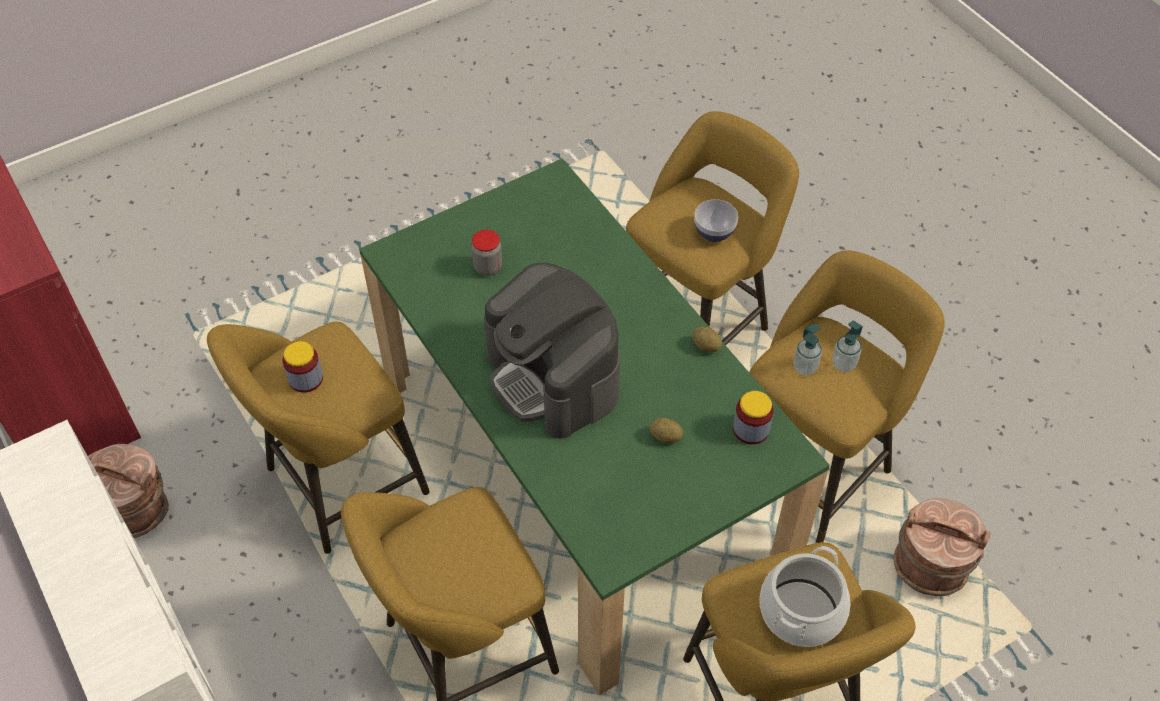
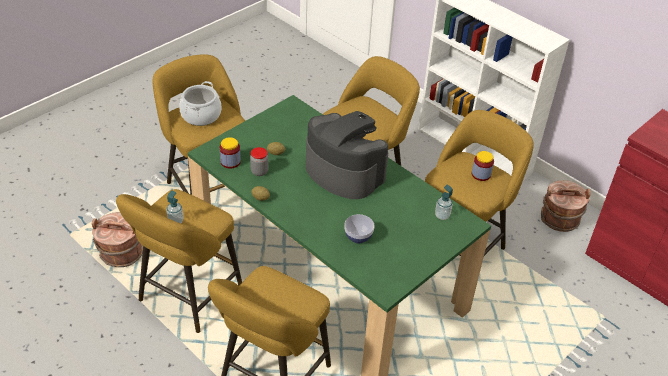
camera: 165 degrees right, 10 degrees down
jar [471,230,502,276] -> jar moved to [250,147,268,176]
bowl [694,199,738,242] -> bowl moved to [344,214,375,243]
soap dispenser [793,324,822,375] -> soap dispenser moved to [435,184,453,220]

